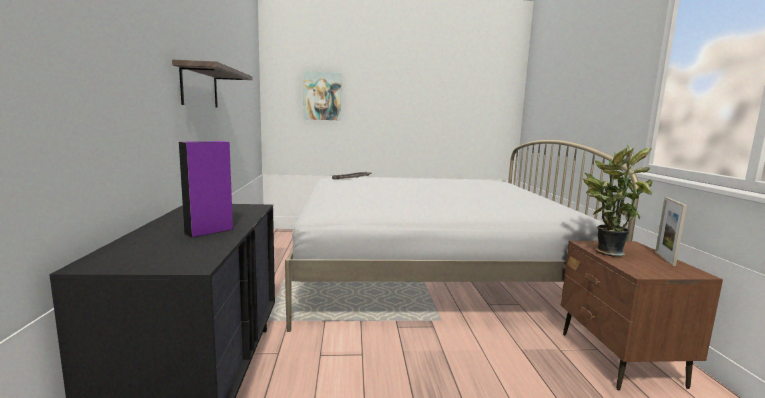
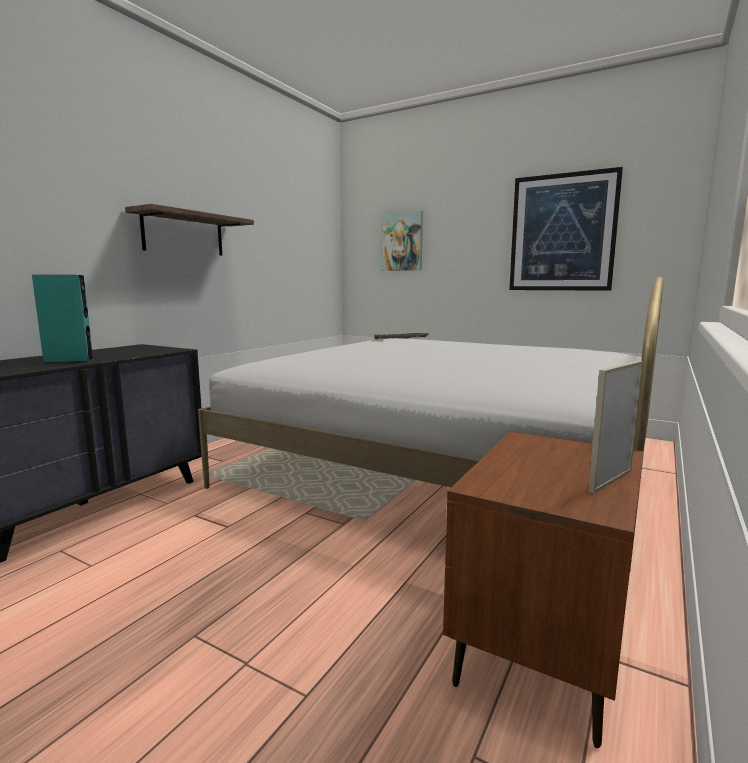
camera: 35 degrees right, 0 degrees up
purple speaker [179,141,233,238] -> turquoise speaker [32,275,94,363]
potted plant [583,146,653,257] -> none
none -> picture [509,167,623,291]

